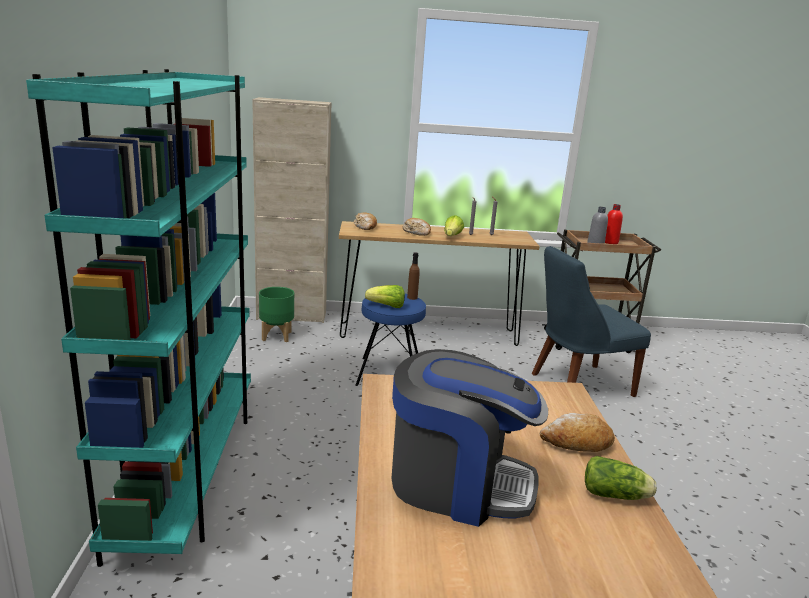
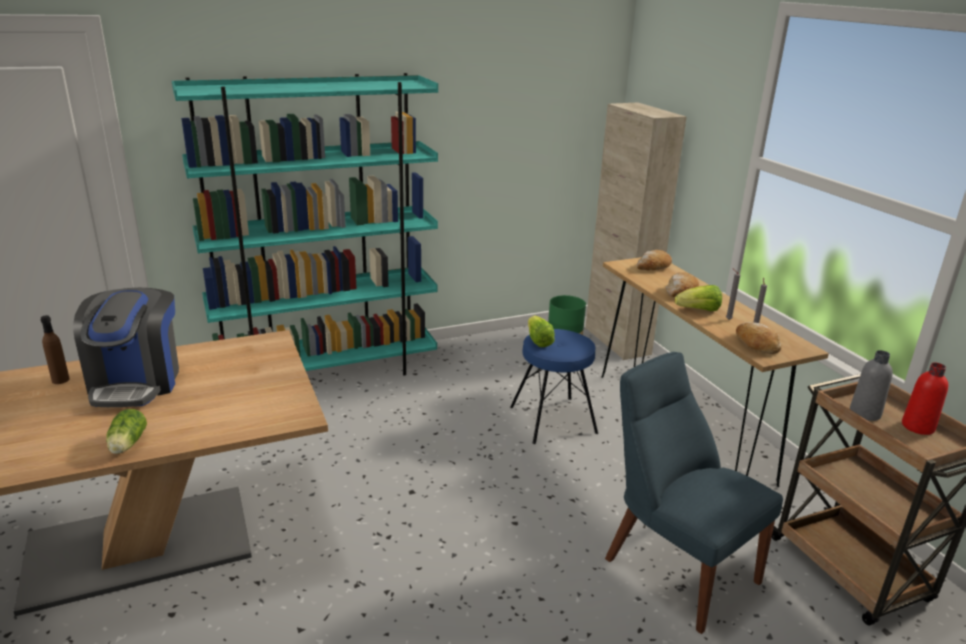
camera: 70 degrees right, 5 degrees up
brown bottle [407,252,420,300] -> brown bottle moved to [41,315,70,384]
bread [540,413,615,452] -> bread moved to [736,322,782,354]

